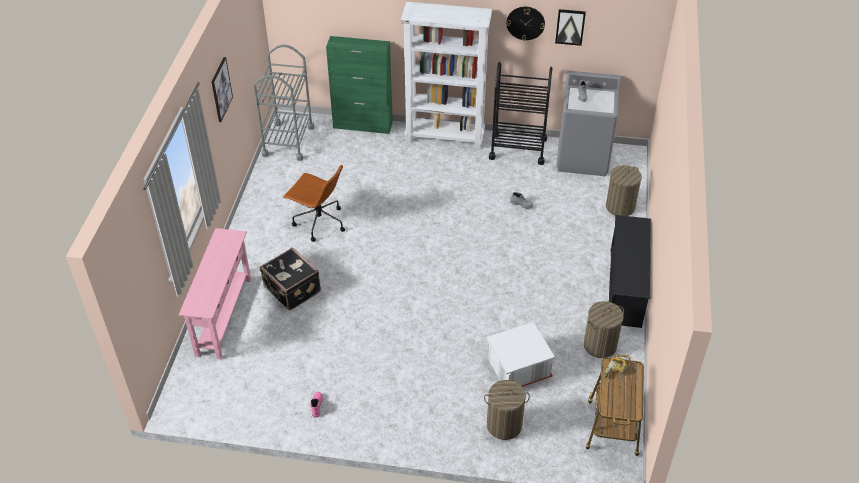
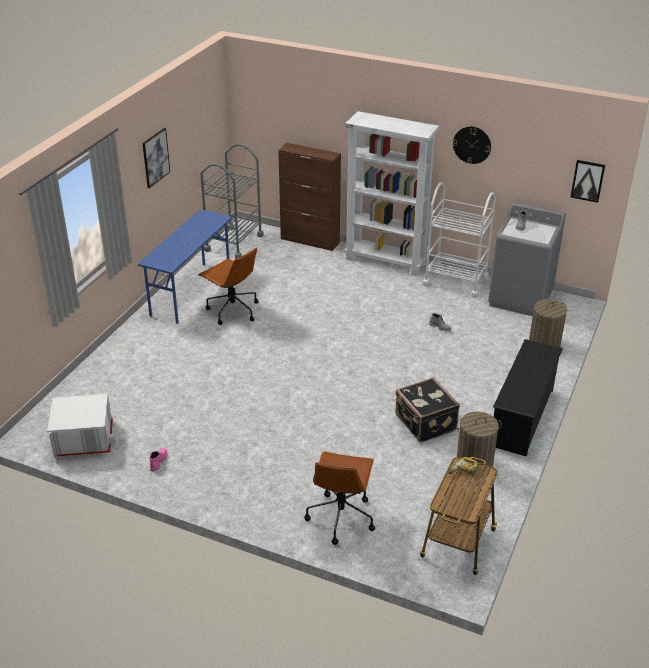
camera: 15 degrees right, 10 degrees down
pink console table [179,228,251,360] -> none
black suitcase [260,247,321,311] -> black suitcase moved to [395,377,460,443]
green cabinet [326,36,393,134] -> brown cabinet [278,143,341,251]
laundry basket [484,380,530,440] -> brown office chair [304,452,375,545]
white storage box [486,321,555,387] -> white storage box moved to [47,393,115,458]
black cart [489,62,552,165] -> white cart [423,182,496,298]
picture [555,9,586,46] -> picture moved to [571,160,605,203]
none -> blue desk [138,209,232,324]

